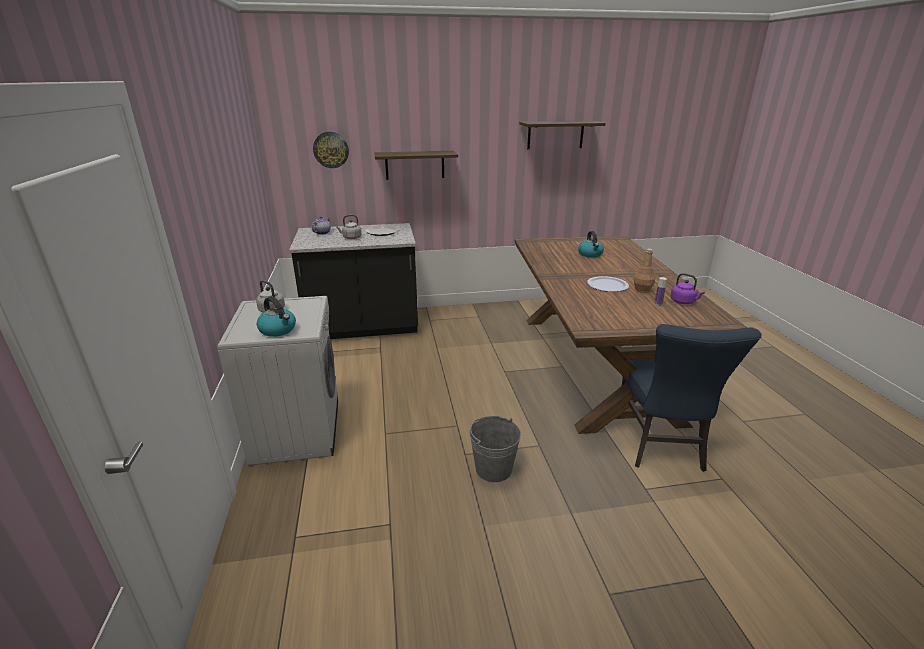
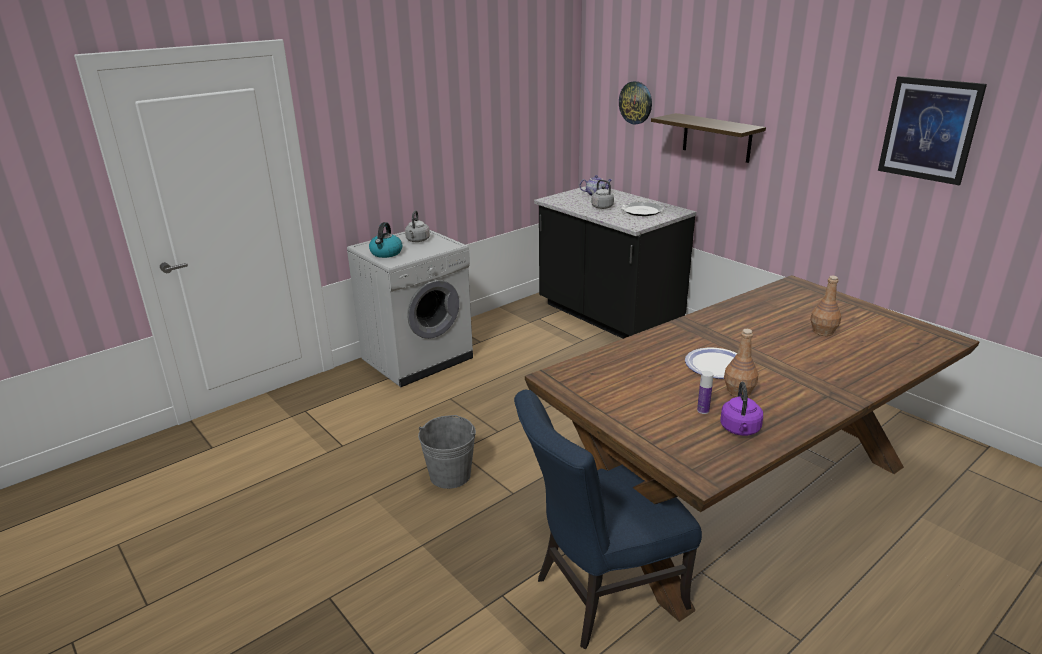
camera: 60 degrees right, 0 degrees up
shelf [519,121,605,149] -> picture [878,76,987,185]
kettle [578,231,604,258] -> brown bottle [810,276,841,336]

